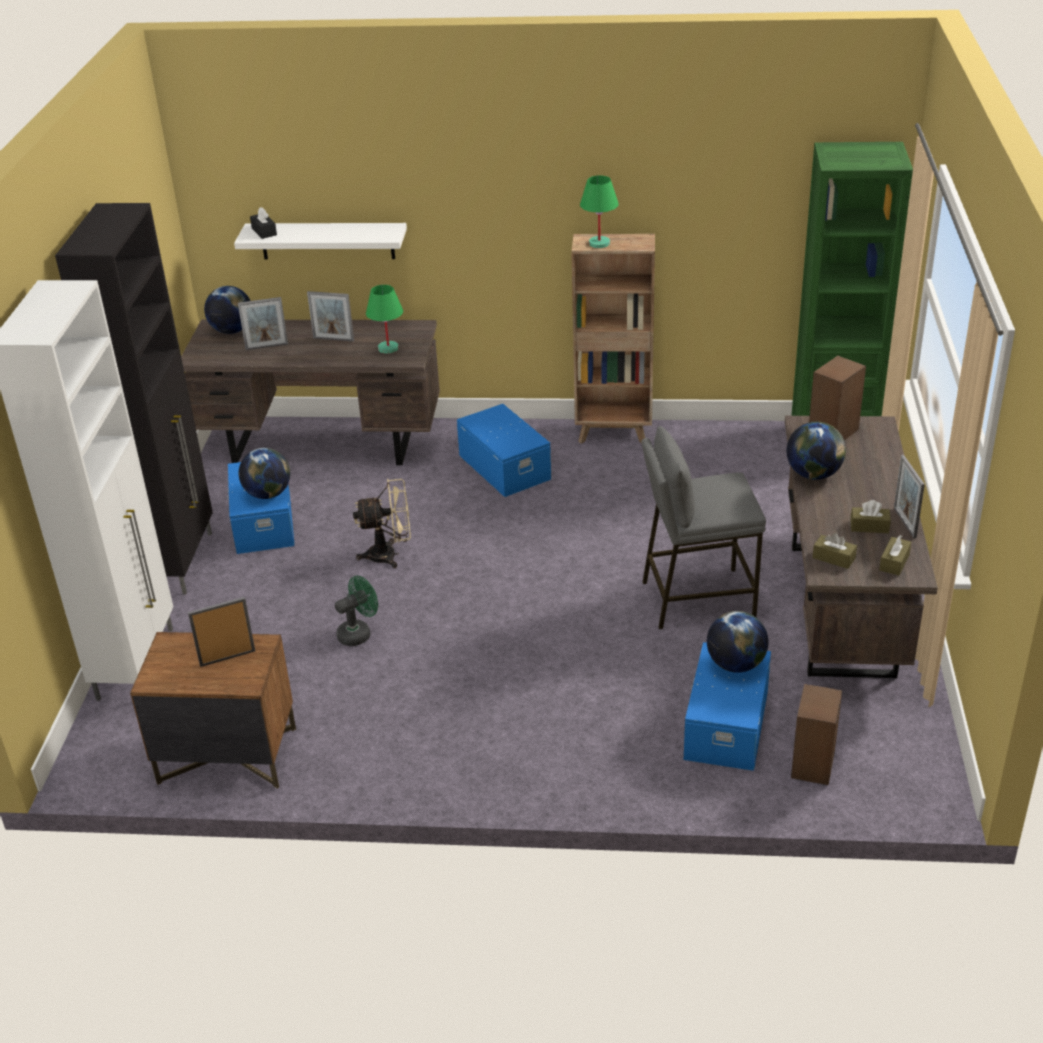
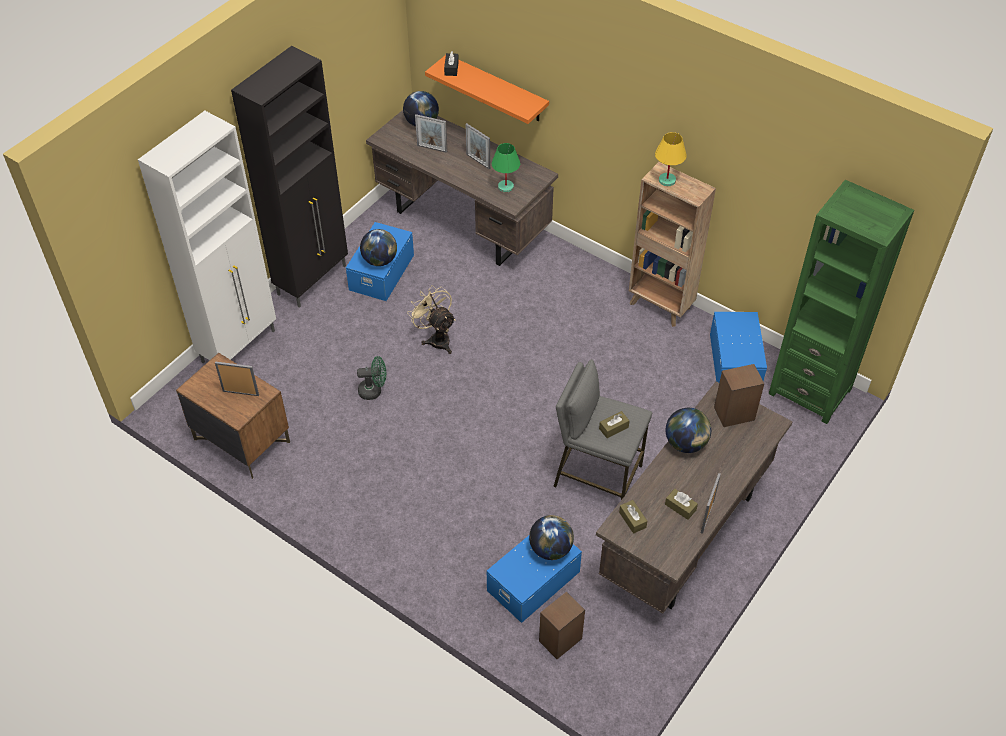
camera: 30 degrees right, 15 degrees up
white shelf [234,223,407,259] -> orange shelf [425,55,549,124]
beige fan [353,479,411,568] -> beige fan turned 150 degrees counterclockwise [407,285,456,354]
blue storage box [457,404,551,497] -> blue storage box moved to [710,312,767,382]
green table lamp [580,175,619,248] -> yellow table lamp [655,132,687,186]
brown tissue box [879,535,911,575] -> brown tissue box moved to [599,411,630,438]

